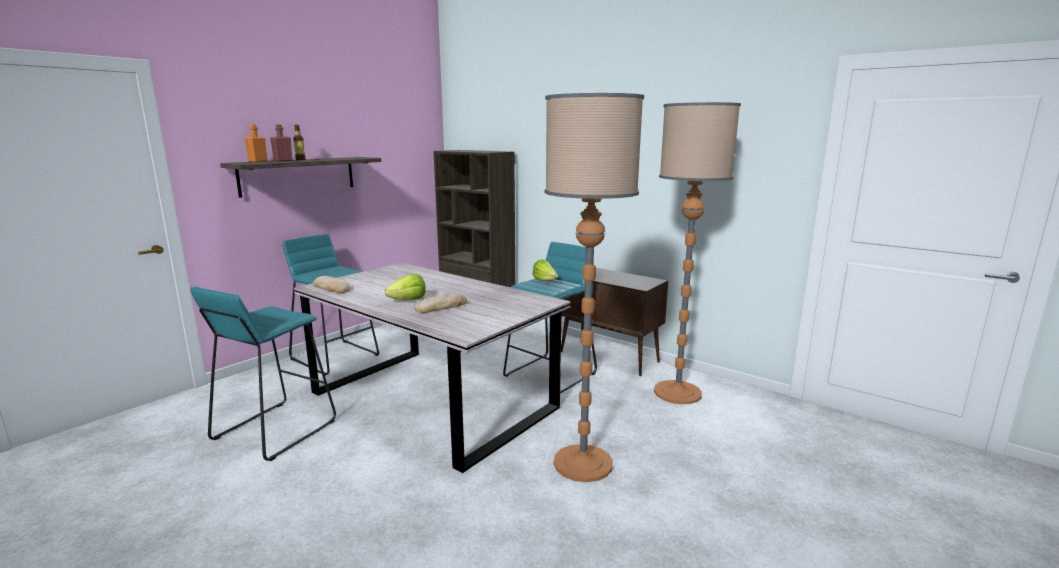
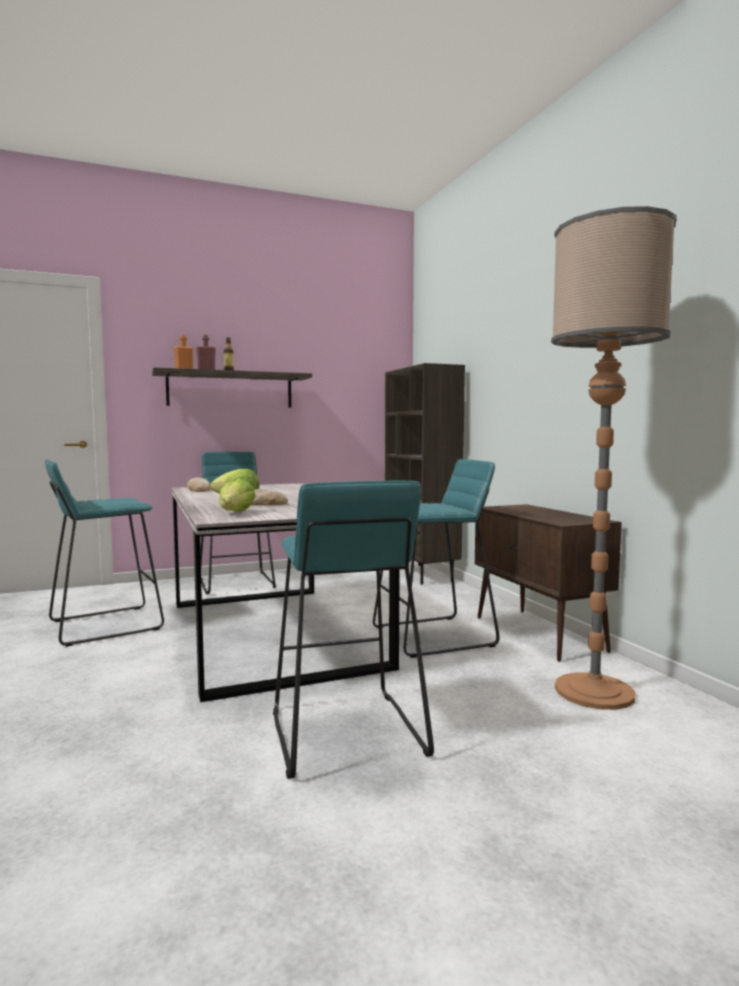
camera: 30 degrees right, 10 degrees down
lettuce [532,259,558,281] -> lettuce moved to [219,478,256,512]
floor lamp [545,93,644,482] -> turquoise stool [273,481,434,779]

